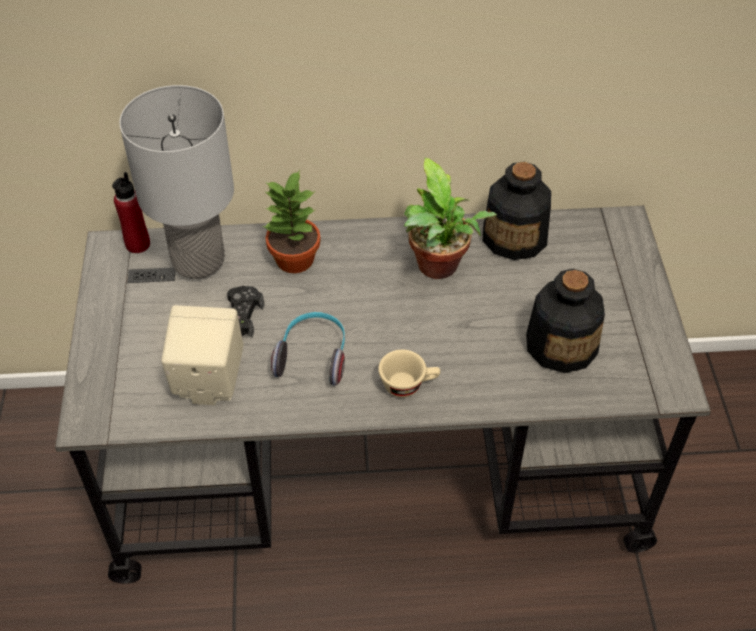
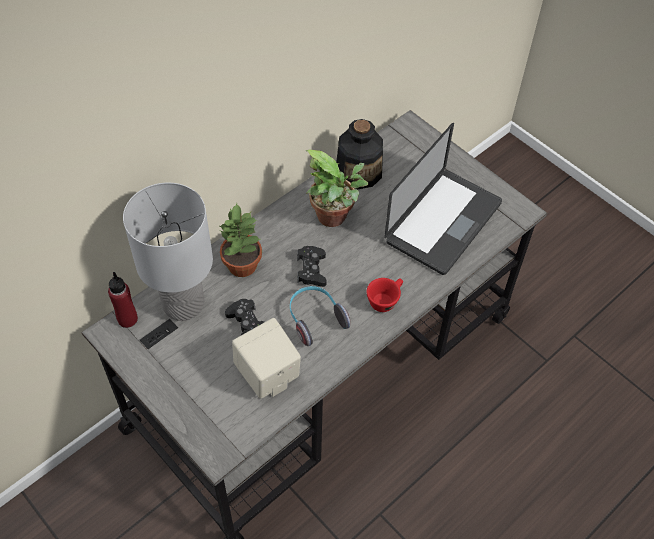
camera: 40 degrees left, 5 degrees up
beige cup [378,349,440,398] -> red cup [367,278,403,312]
bottle [526,269,605,373] -> laptop [384,123,502,275]
none -> black game controller [297,246,327,287]

